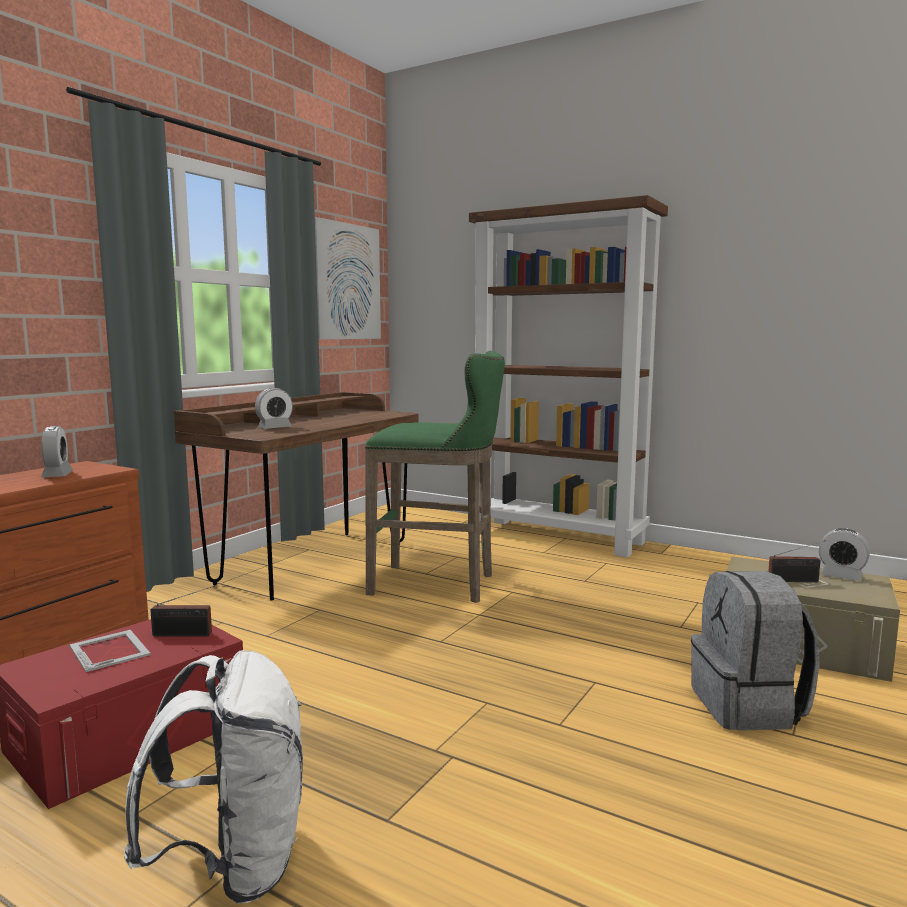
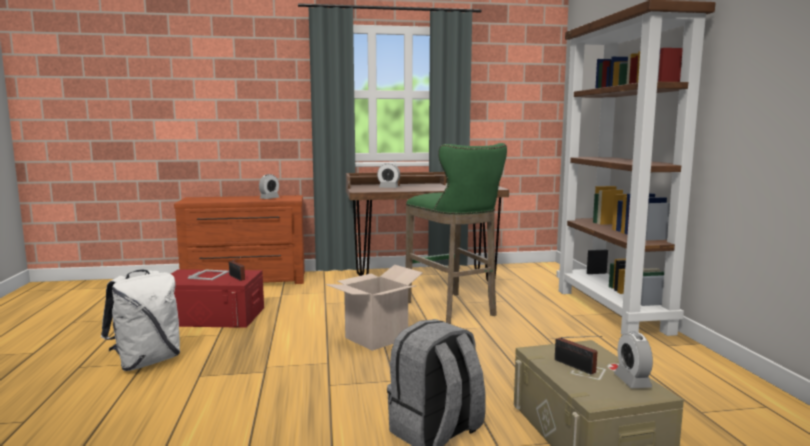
camera: 50 degrees right, 0 degrees up
picture [315,217,381,340] -> none
none -> cardboard box [326,265,423,351]

